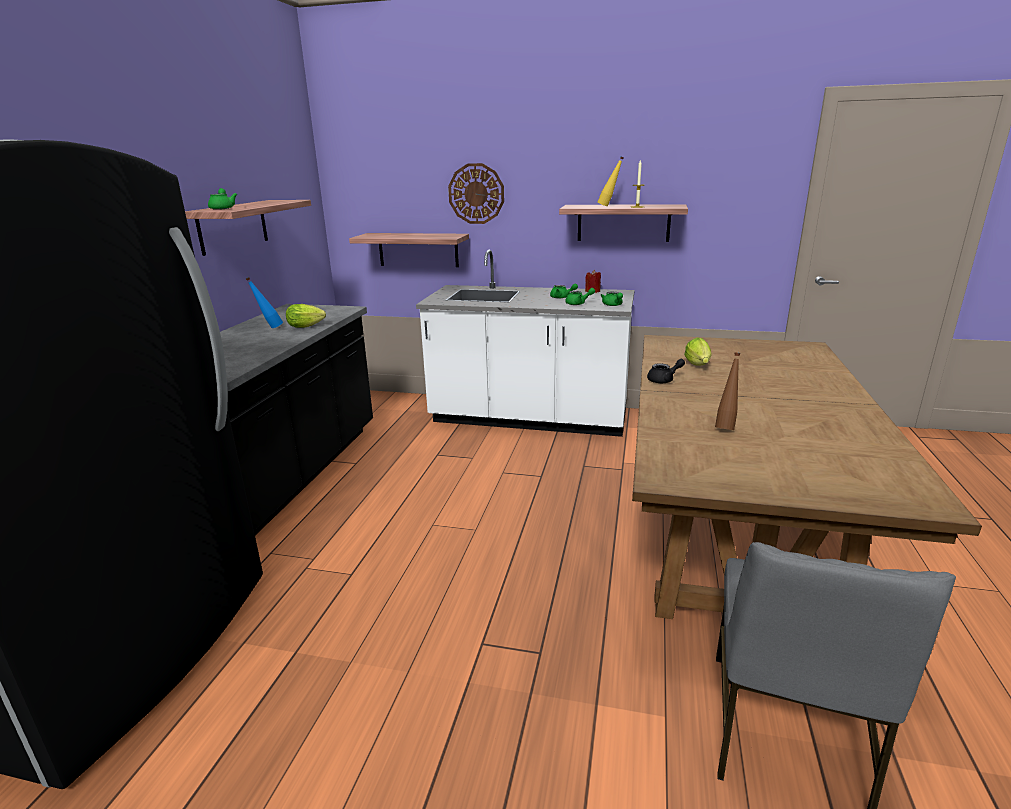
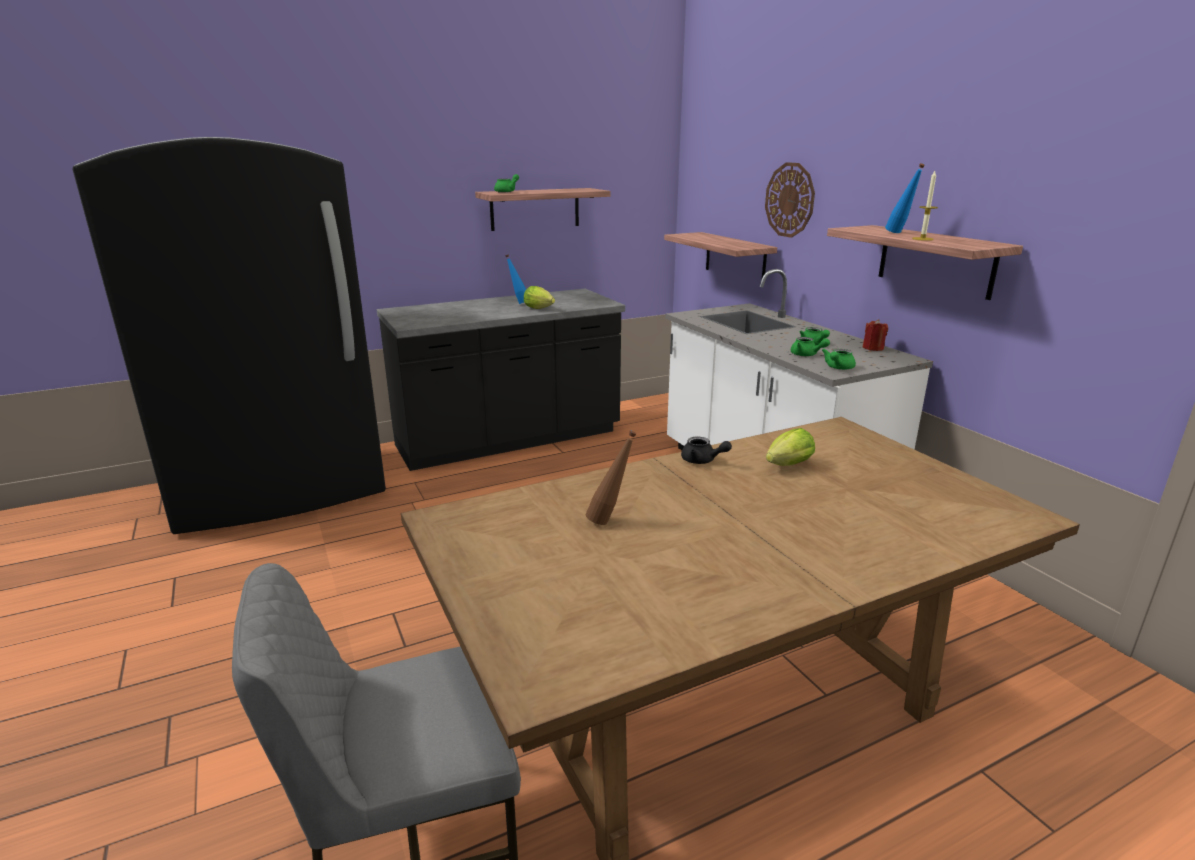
camera: 50 degrees right, 0 degrees up
yellow bottle [598,156,624,206] -> blue bottle [885,163,925,233]

